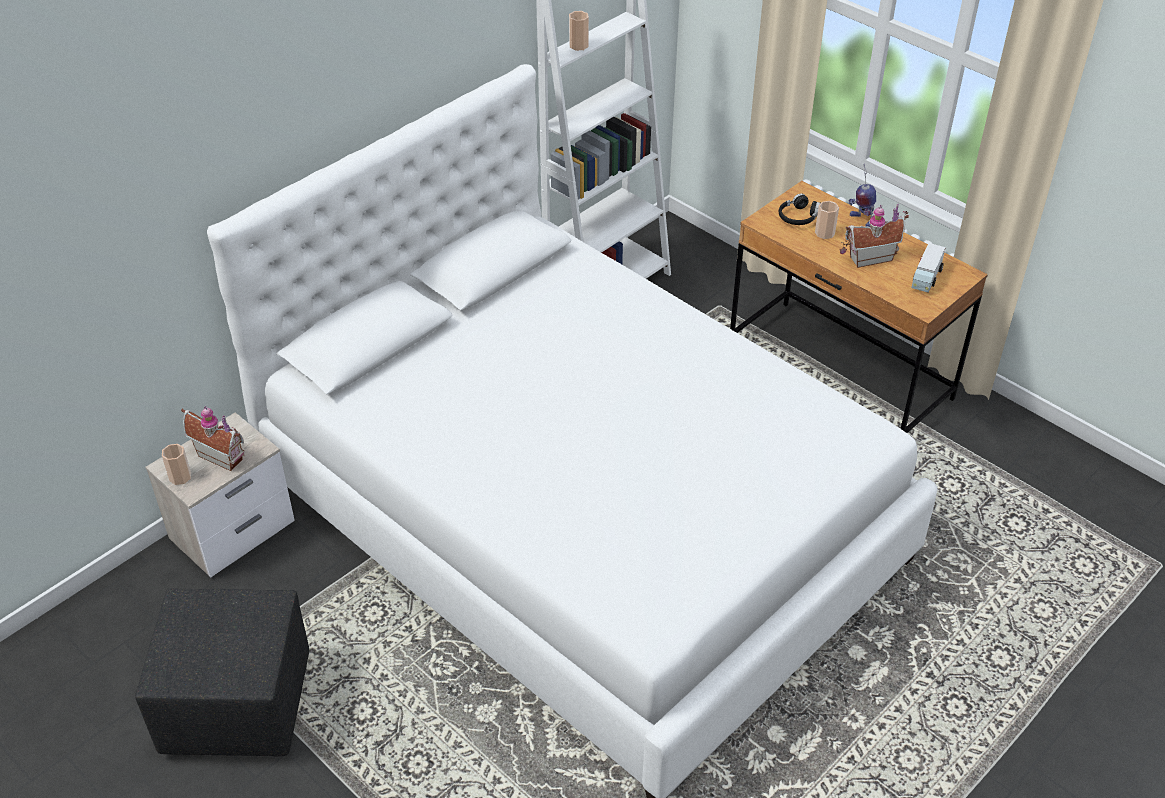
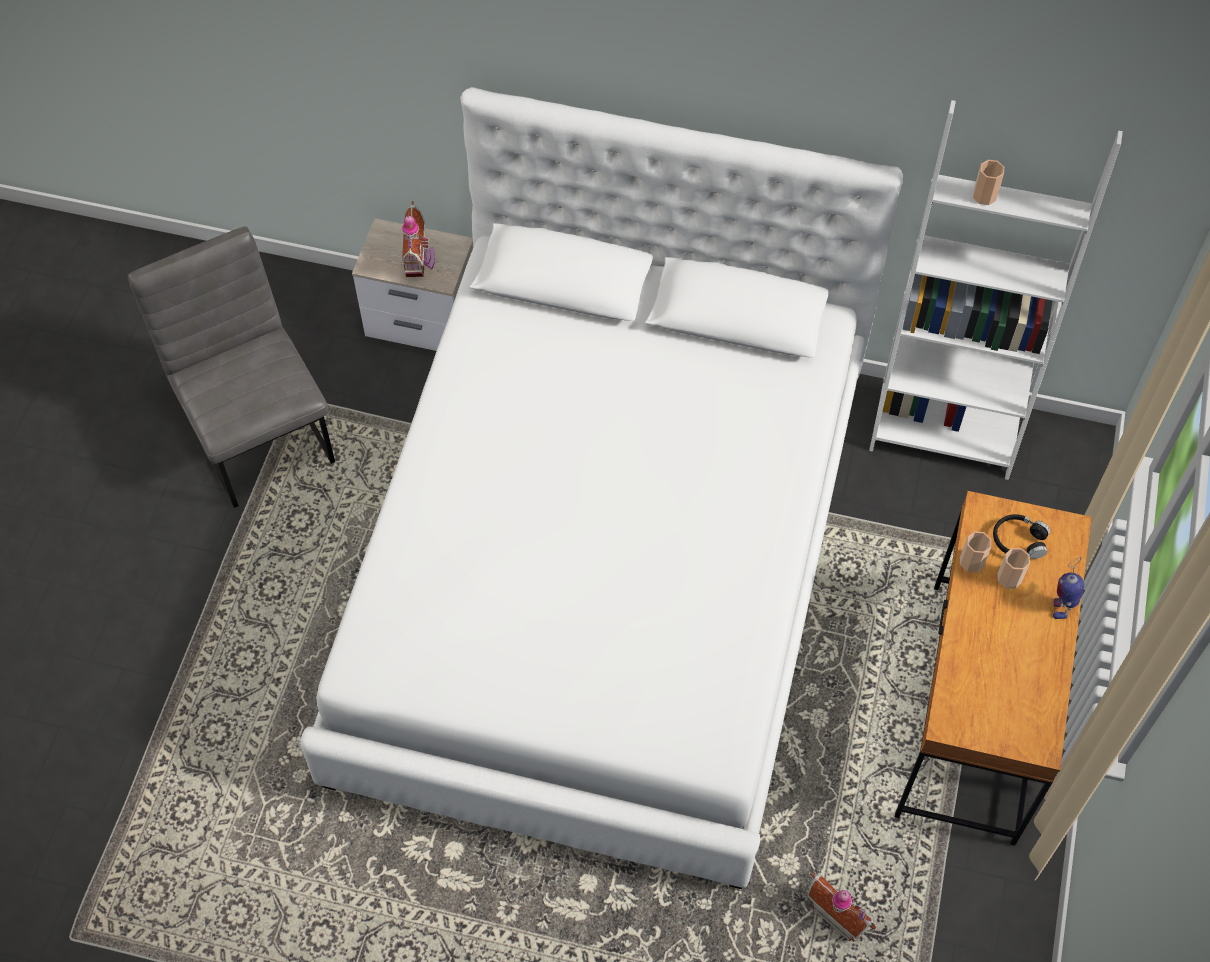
camera: 60 degrees right, 15 degrees up
black ottoman [135,588,309,757] -> grey chair [128,226,335,508]
cup [162,444,191,485] -> cup moved to [960,531,991,572]
toy house [840,204,909,268] -> toy house moved to [807,873,876,942]
toy truck [911,243,946,293] -> none

